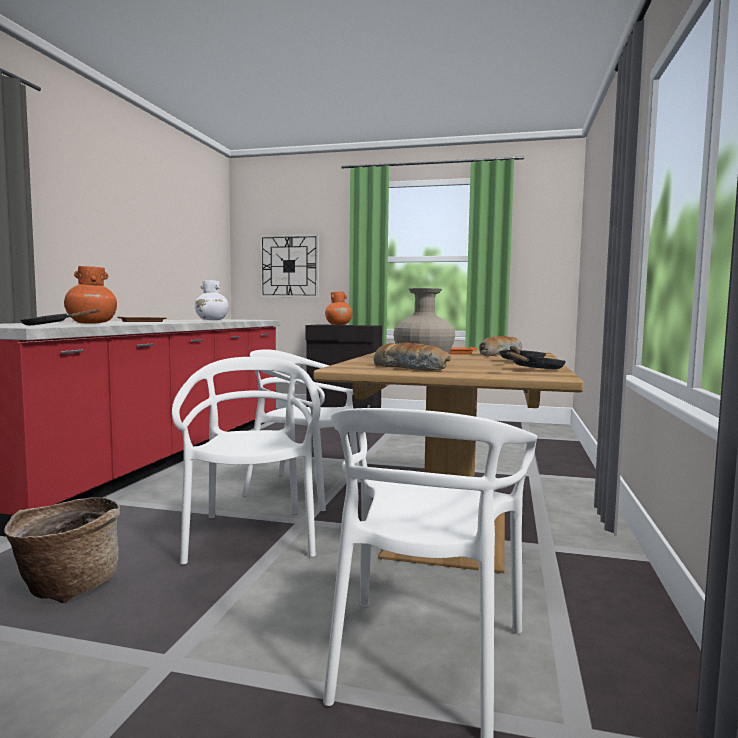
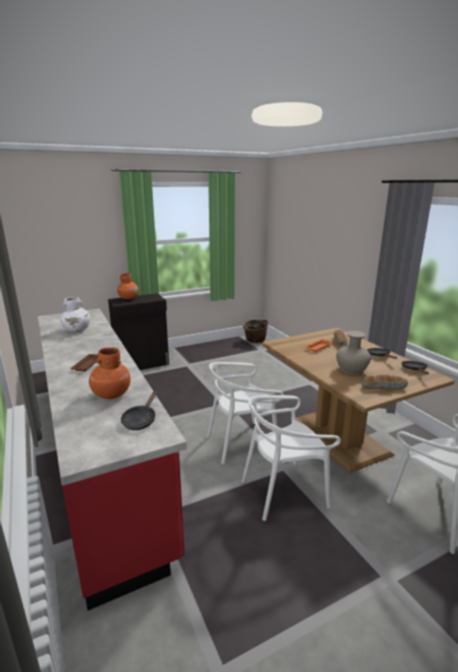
camera: 40 degrees left, 15 degrees up
basket [4,497,120,603] -> basket moved to [243,320,268,343]
white chair [172,357,320,565] -> white chair turned 60 degrees counterclockwise [242,395,341,521]
wall clock [259,234,319,298] -> none

